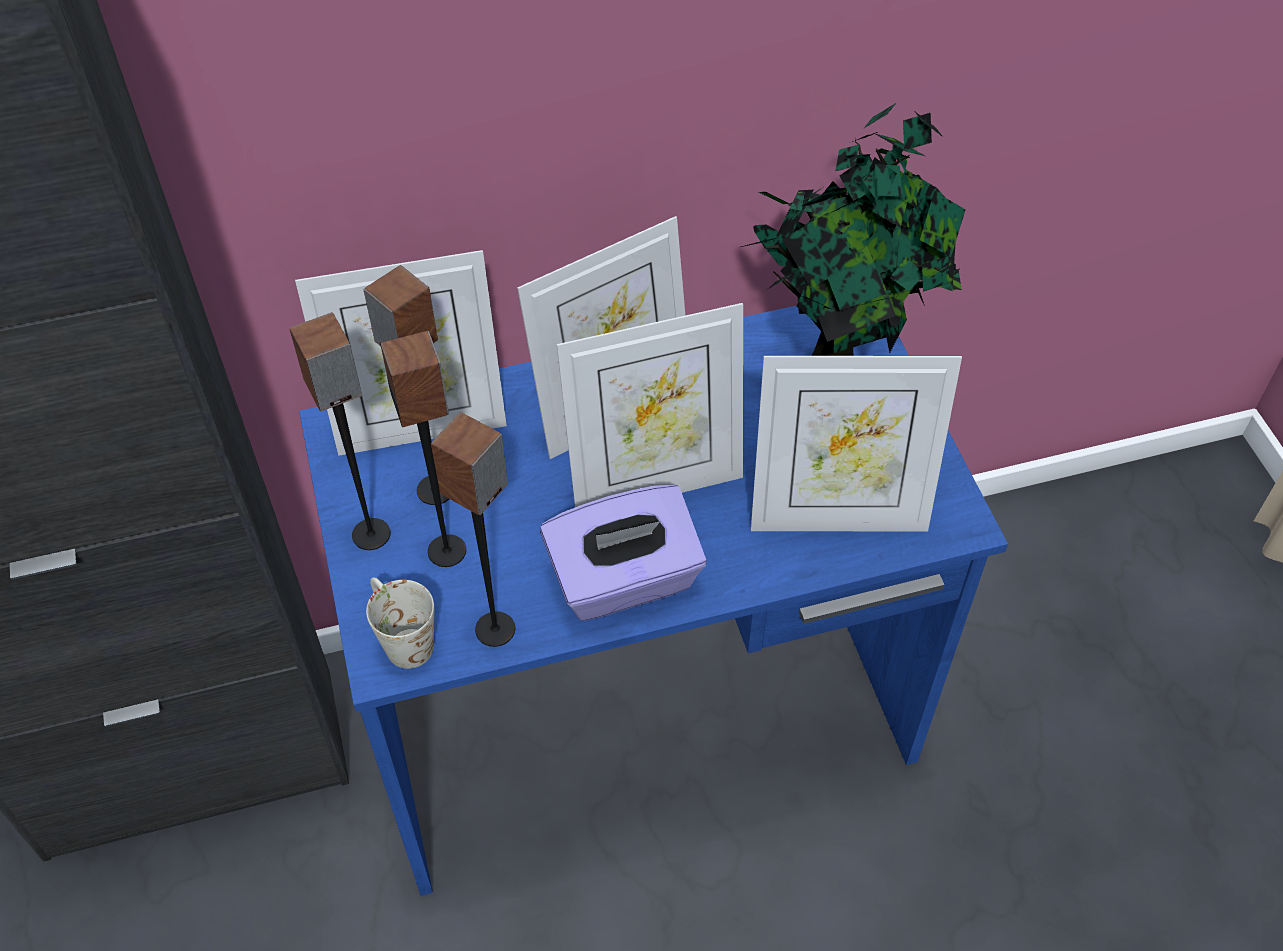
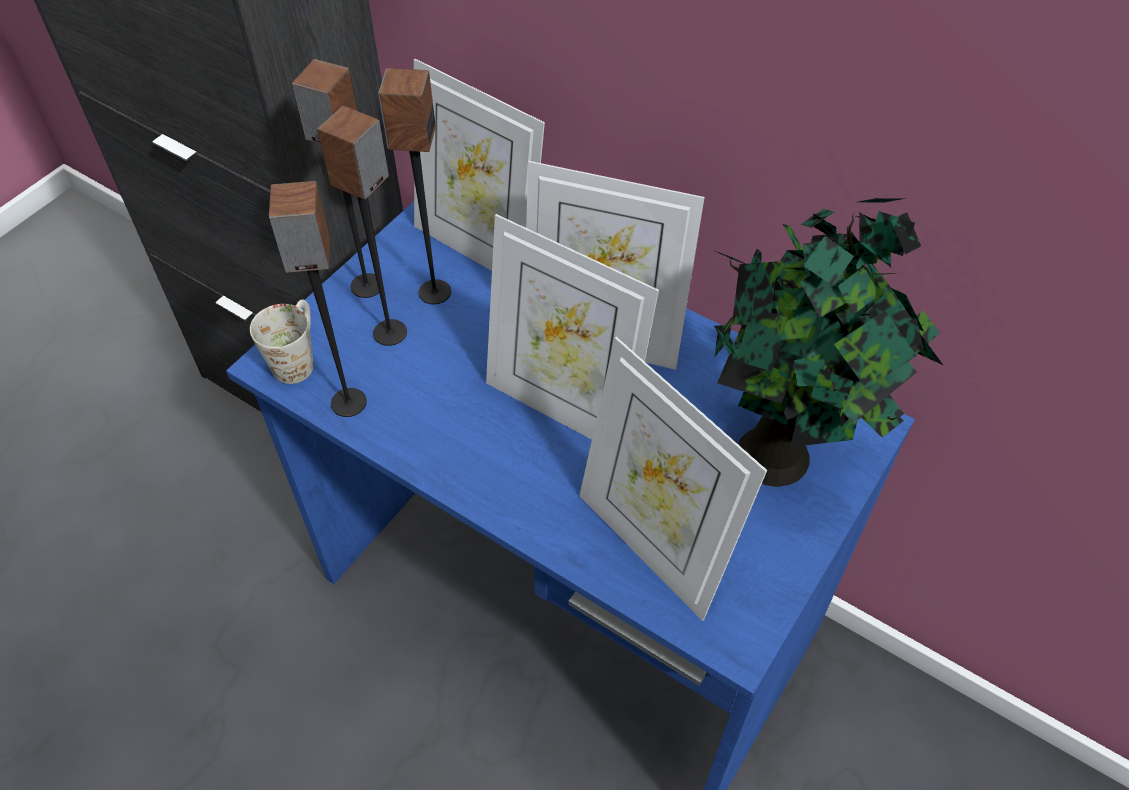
camera: 50 degrees right, 0 degrees up
purple tissue box [540,485,707,621] -> none

